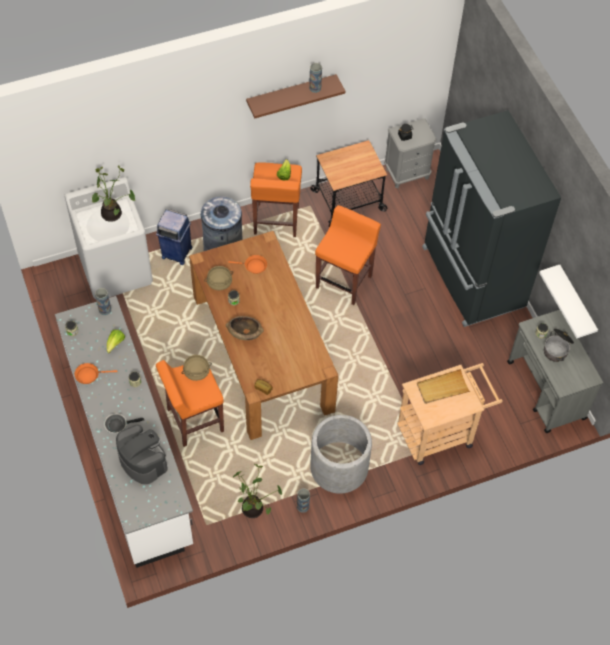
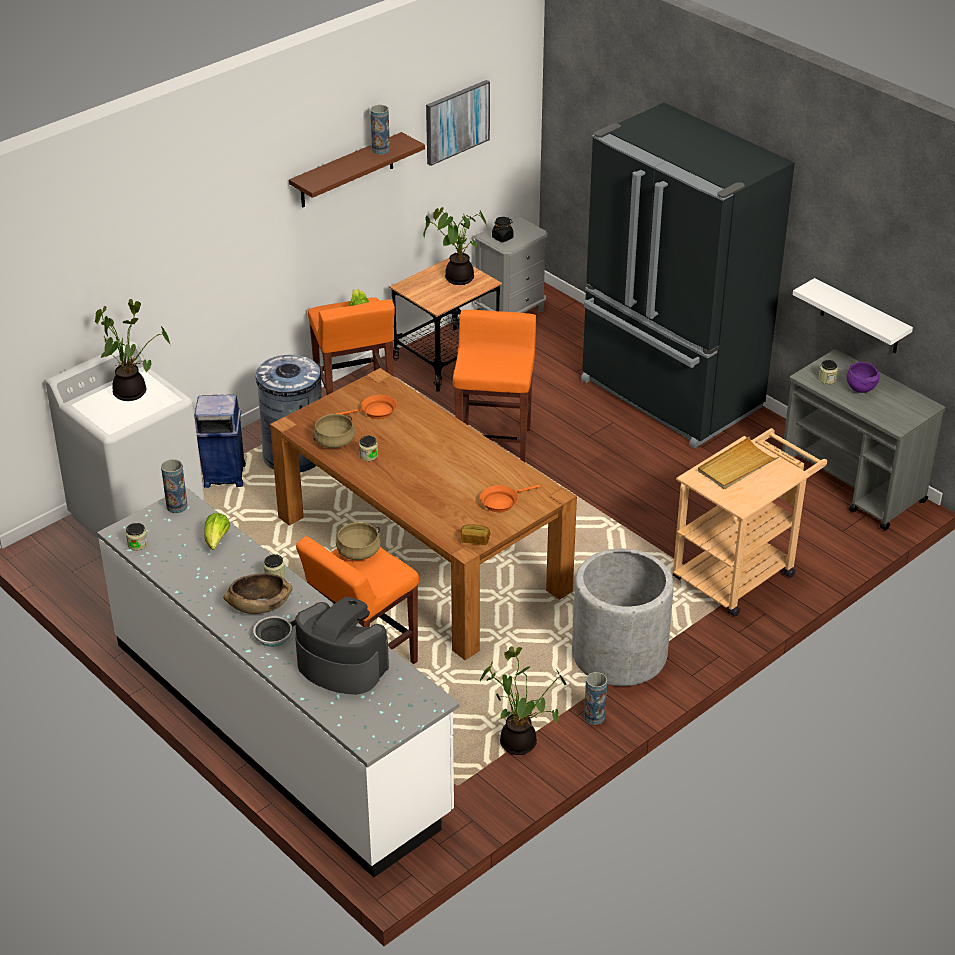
camera: 20 degrees left, 20 degrees down
orange frying pan [74,363,117,384] -> orange frying pan moved to [480,485,540,512]
brown bowl [226,316,264,340] -> brown bowl moved to [223,573,293,614]
cooking pot [544,328,574,362] -> purple bowl [847,362,880,393]
none -> potted plant [423,207,487,285]
none -> picture [426,80,490,166]

